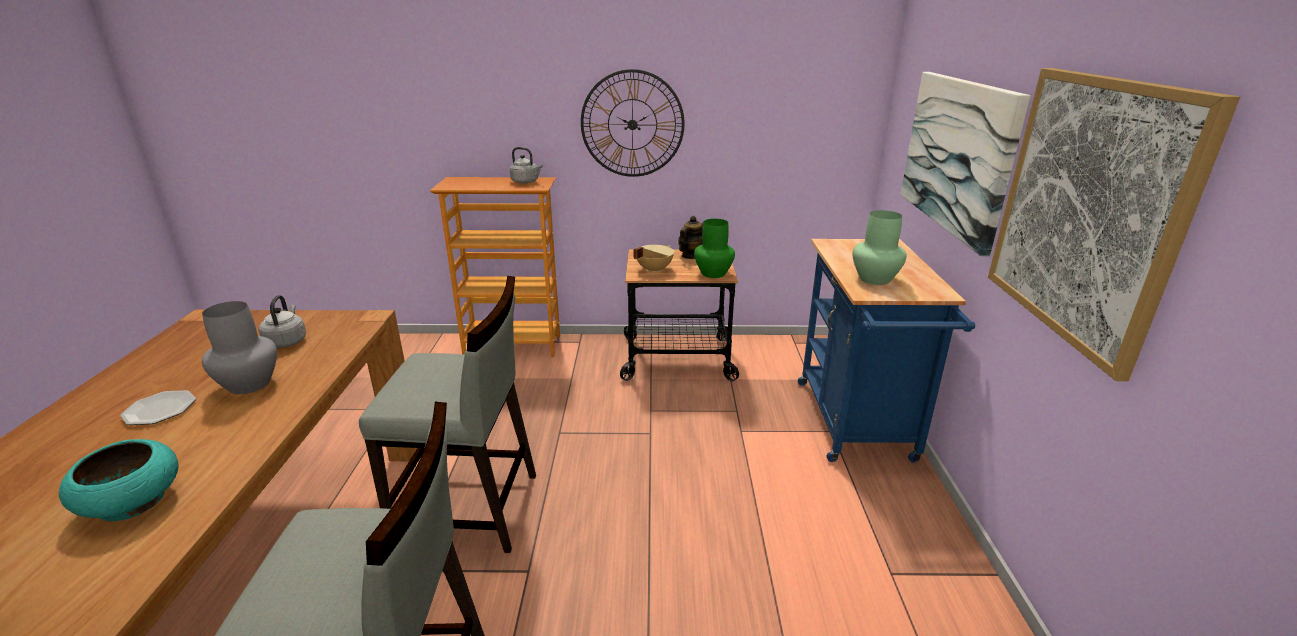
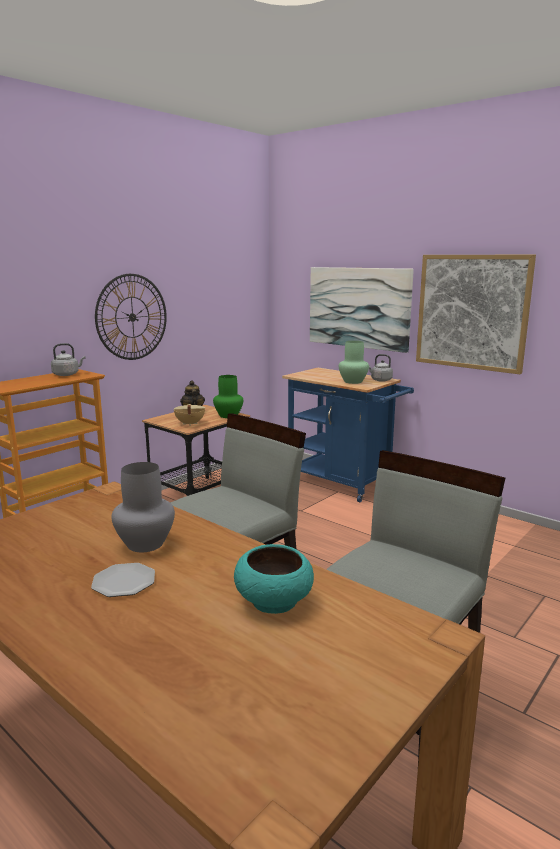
camera: 50 degrees left, 10 degrees down
grey kettle [258,295,306,348] -> grey kettle moved to [369,354,393,382]

